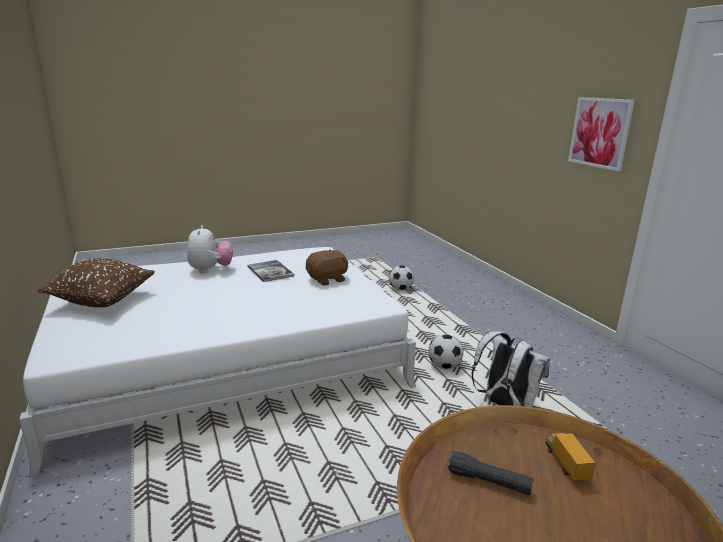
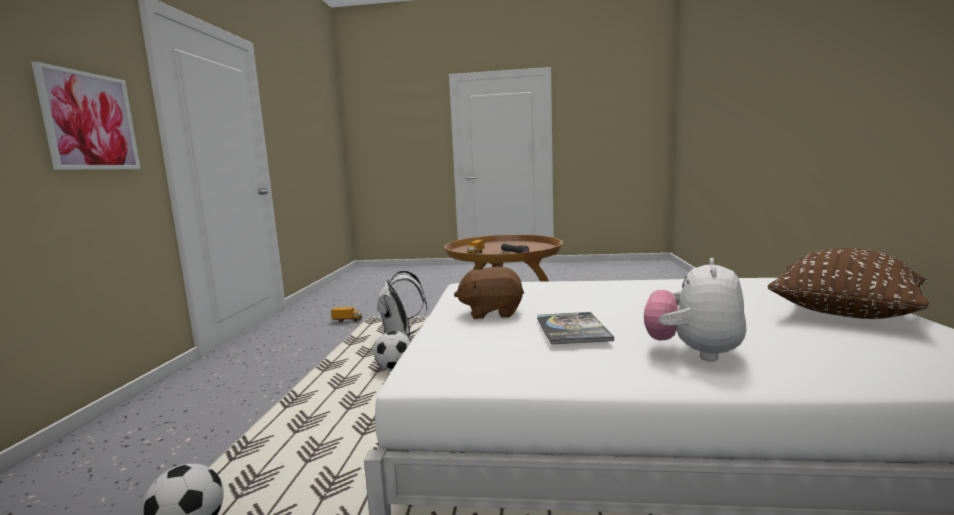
camera: 150 degrees left, 10 degrees down
none -> toy truck [331,307,362,323]

